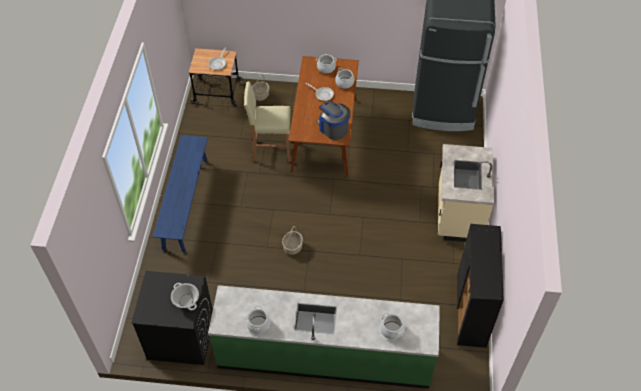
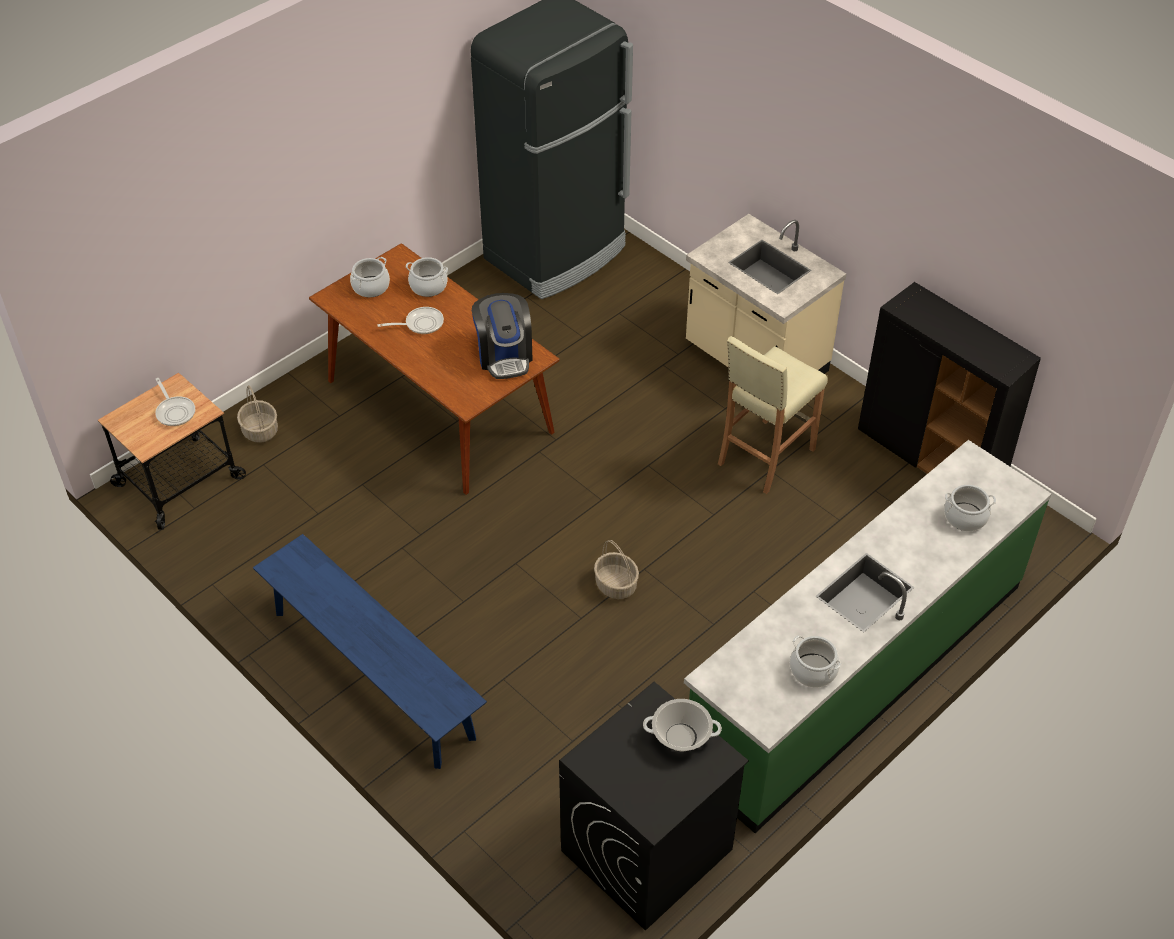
camera: 50 degrees left, 5 degrees down
beige stool [244,81,291,162] -> beige stool moved to [718,336,828,494]
coffee machine [317,101,351,140] -> coffee machine turned 105 degrees counterclockwise [472,293,533,379]

